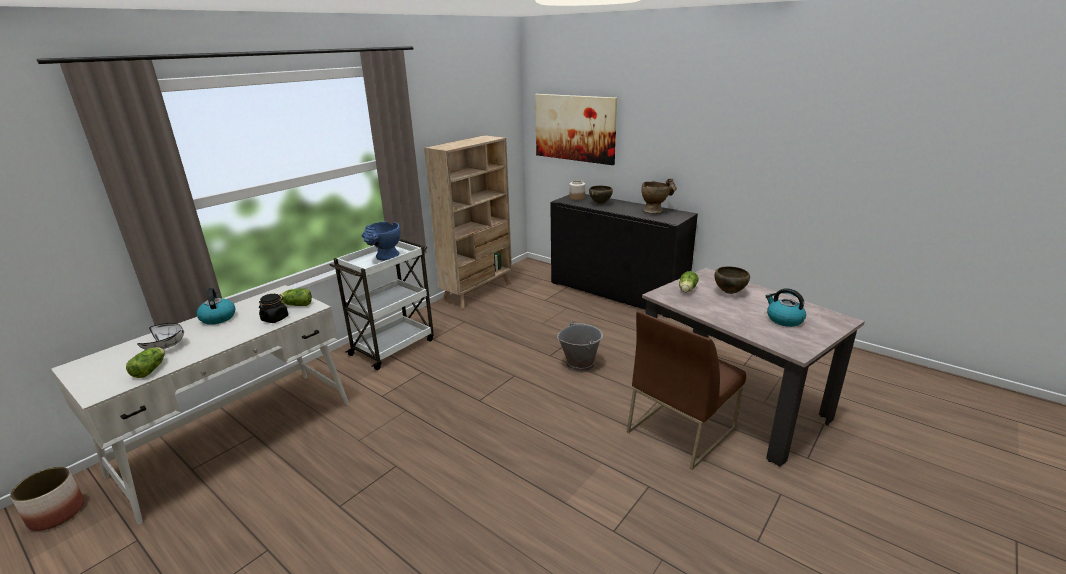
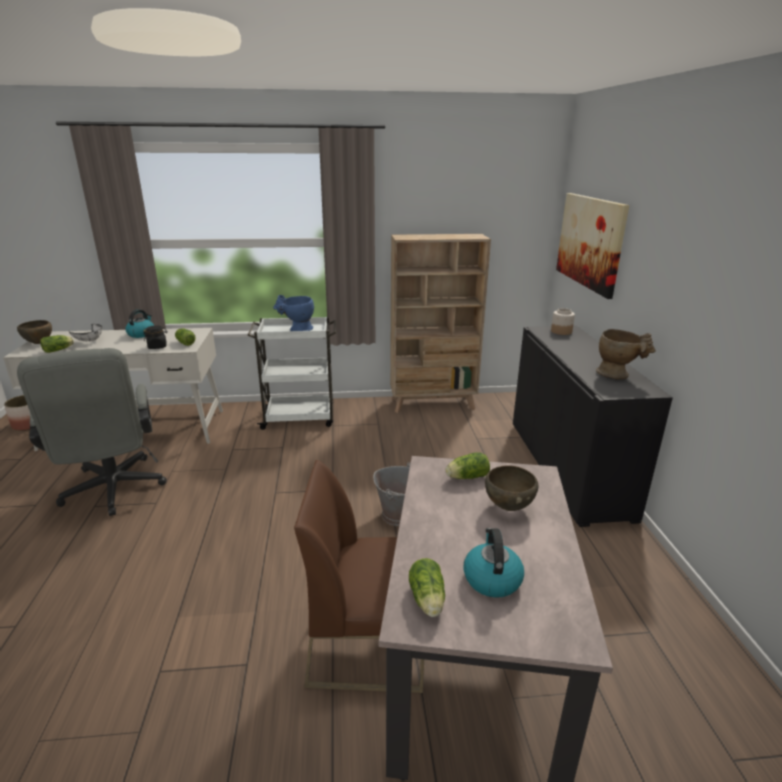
camera: 45 degrees right, 0 degrees up
brown bowl [589,186,613,204] -> brown bowl moved to [17,320,52,344]
none -> grey office chair [17,348,167,516]
none -> lettuce [409,558,445,617]

